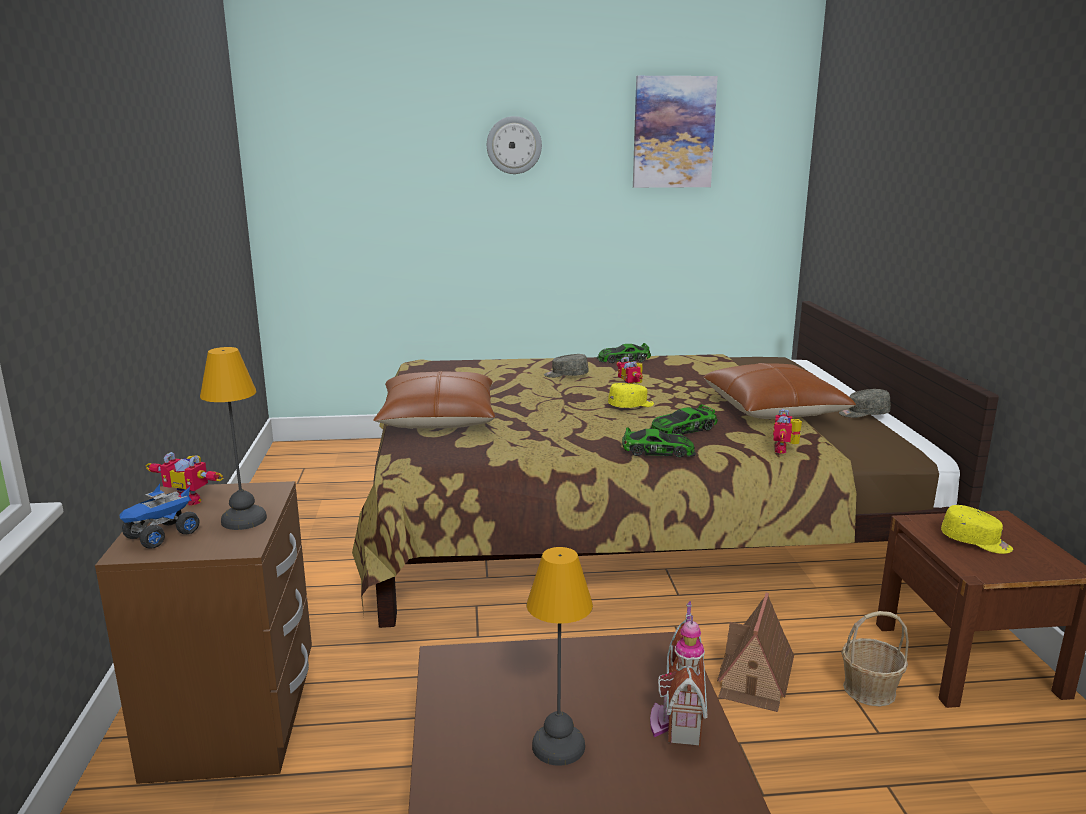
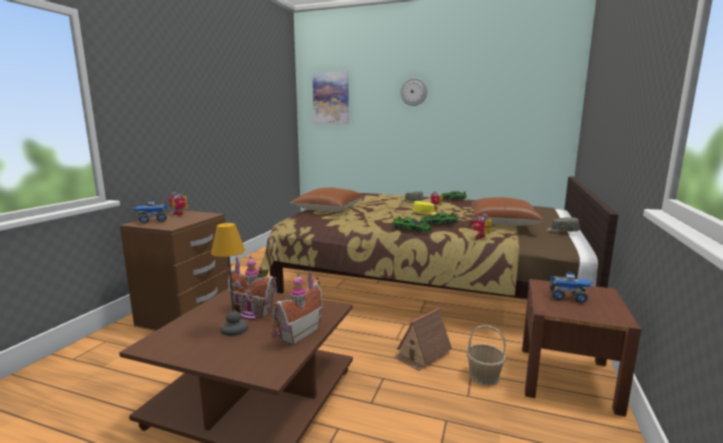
camera: 25 degrees right, 5 degrees down
table lamp [200,347,267,530] -> none
picture [633,76,718,188] -> picture moved to [313,71,349,124]
yellow cap [941,505,1013,554] -> toy truck [549,270,593,303]
none -> toy house [228,256,277,320]

